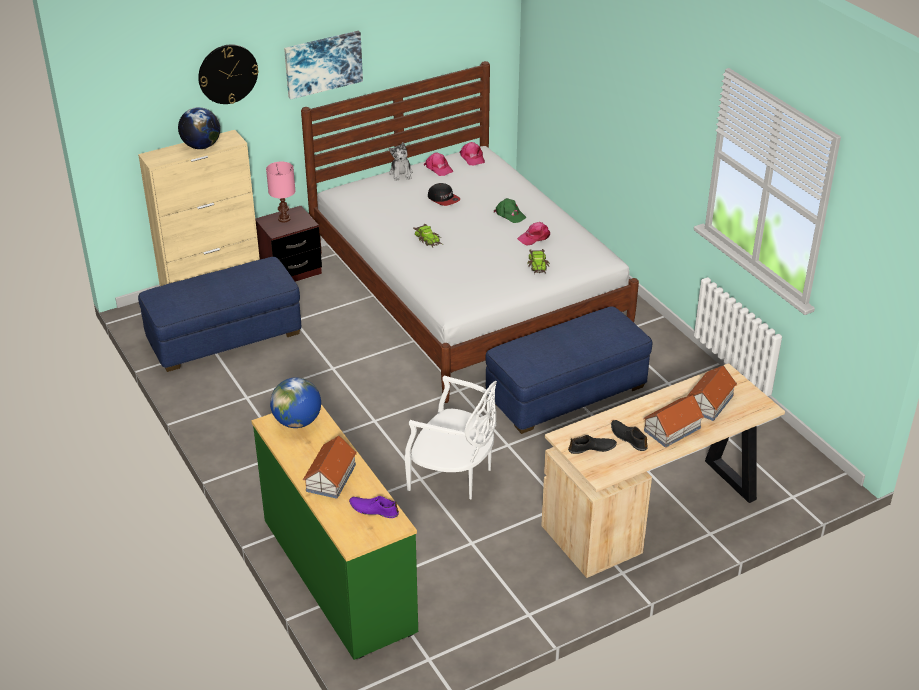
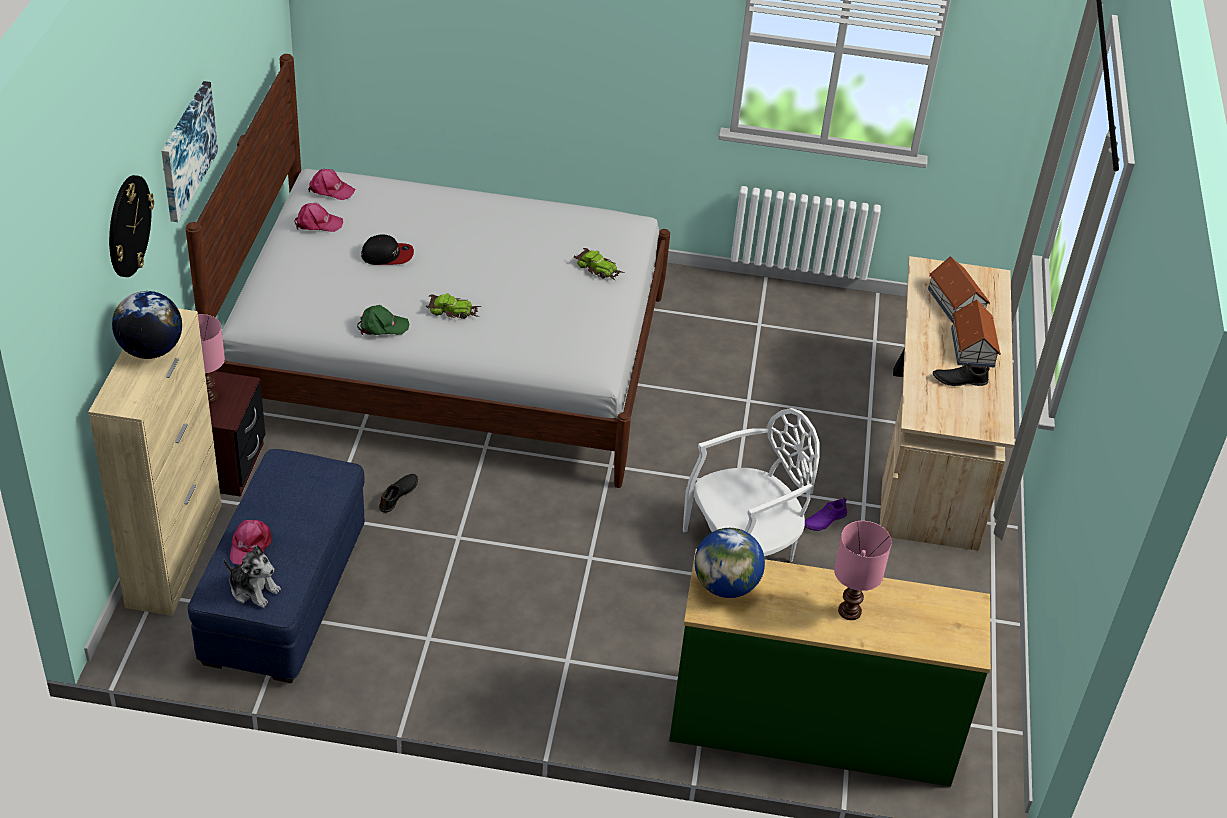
camera: 55 degrees left, 5 degrees up
toy house [303,436,357,499] -> pink table lamp [834,521,892,620]
purple shoe [349,496,399,518] -> purple shoe moved to [805,497,847,531]
plush toy [389,142,413,181] -> plush toy moved to [224,545,281,608]
blue ottoman [485,306,652,434] -> none
green cap [494,198,526,223] -> green cap moved to [357,305,409,336]
pink cap [517,222,550,246] -> pink cap moved to [230,520,272,565]
black shoe [568,435,617,454] -> black shoe moved to [379,474,418,513]

